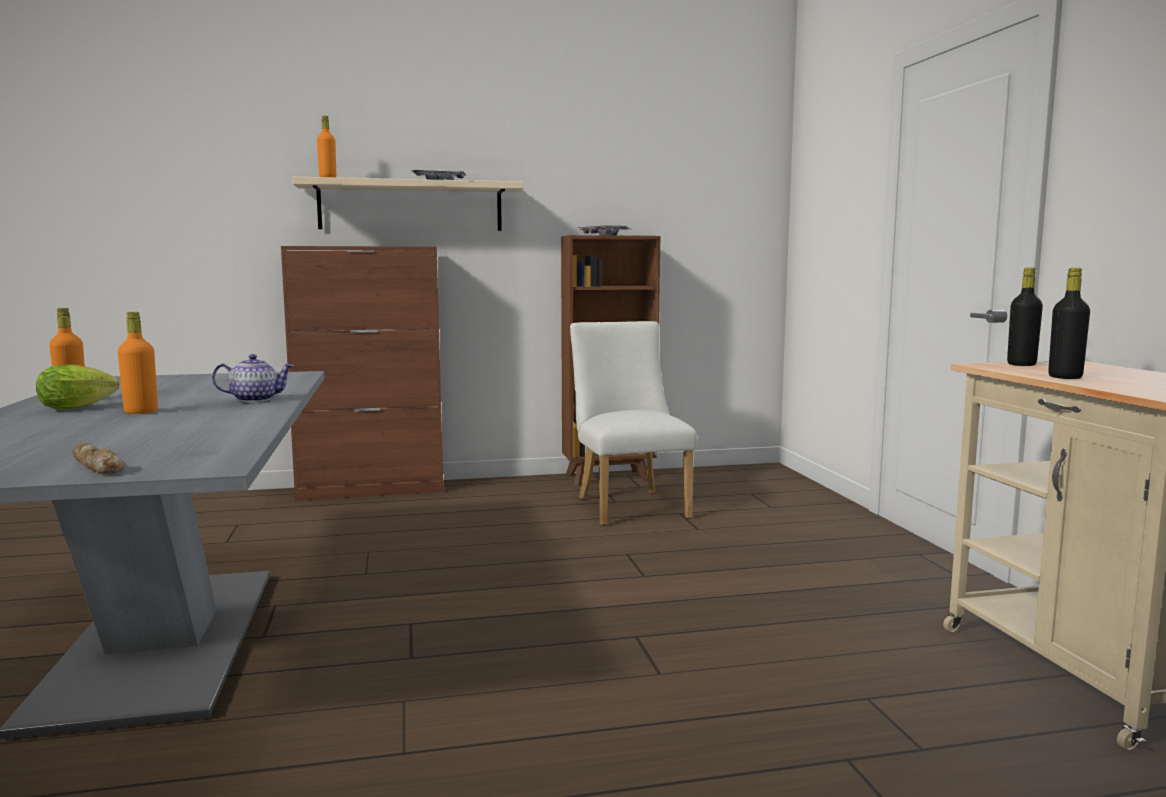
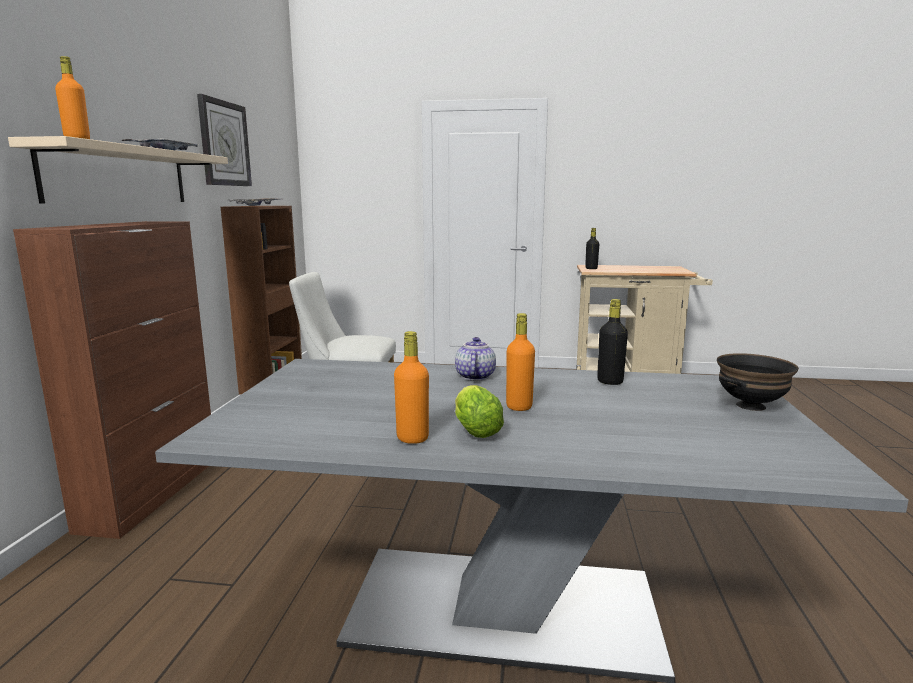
camera: 70 degrees left, 5 degrees up
bread [72,443,124,475] -> black bowl [717,353,799,411]
black bottle [1048,268,1090,379] -> black bottle moved to [597,299,628,385]
none -> wall clock [197,94,252,186]

